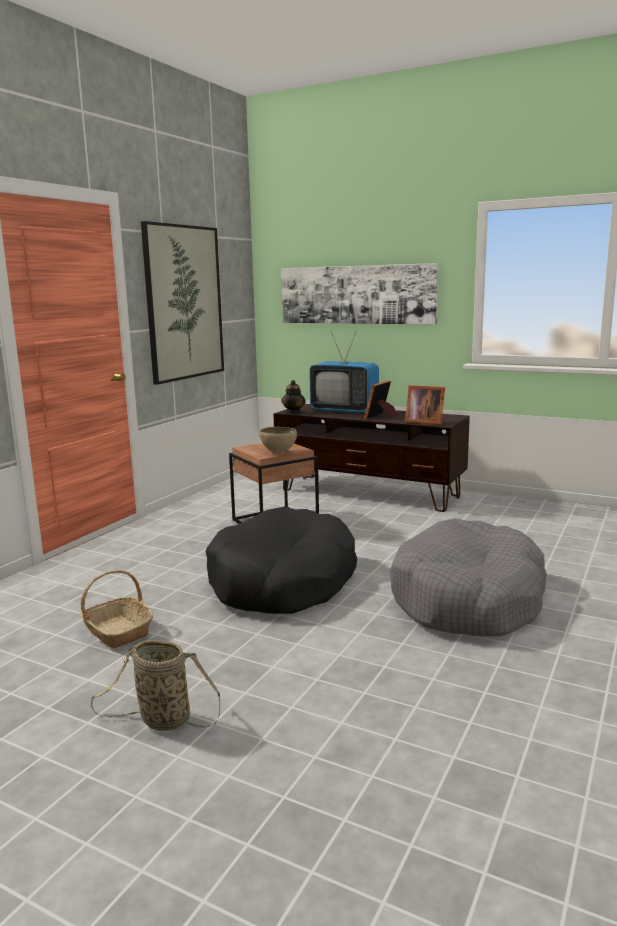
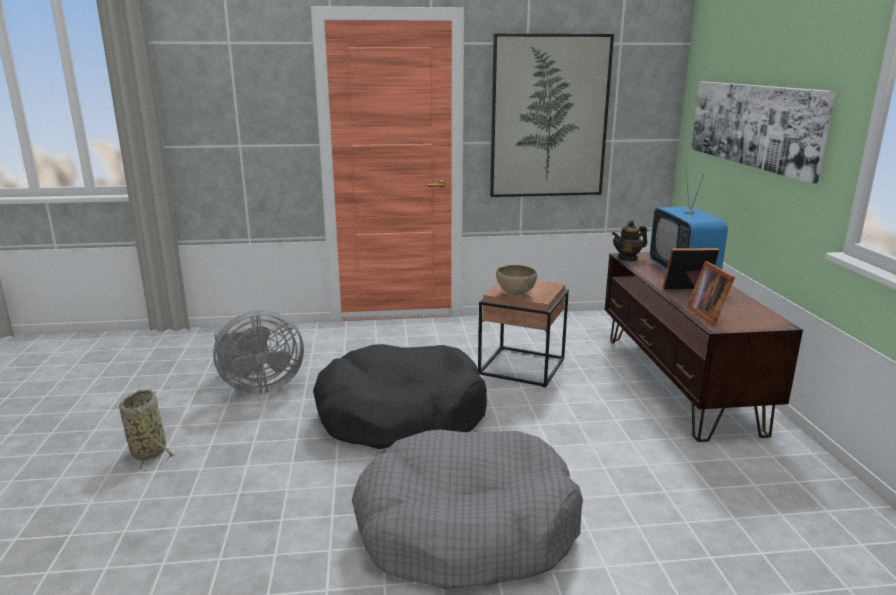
camera: 55 degrees right, 5 degrees up
basket [80,570,153,648] -> grey fan [213,310,304,394]

